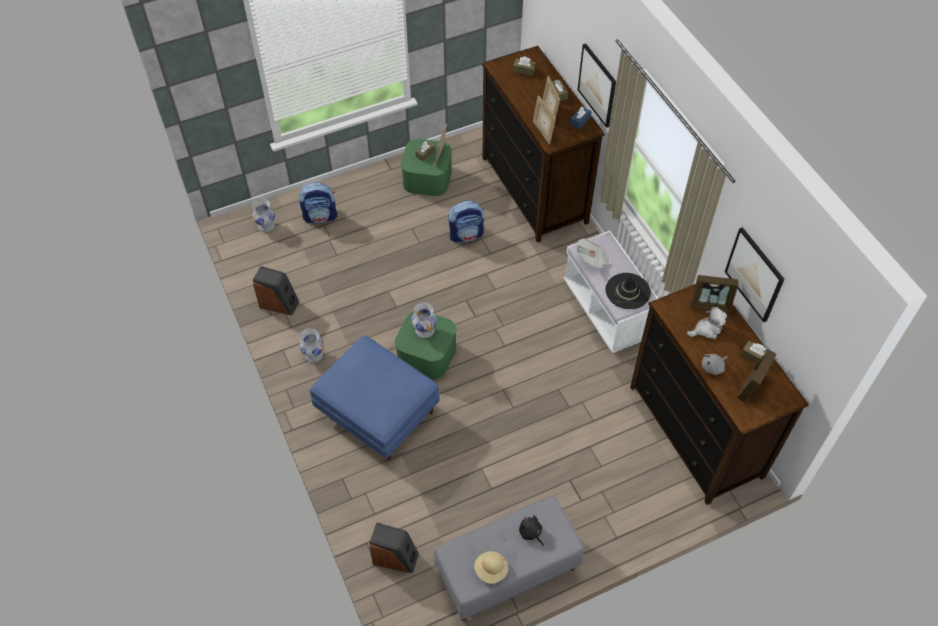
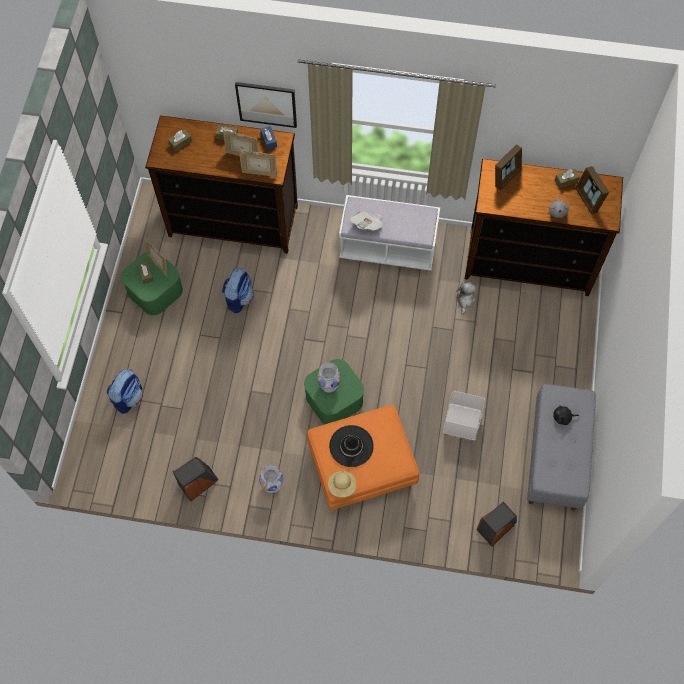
camera: 55 degrees left, 10 degrees up
white vase [252,199,275,232] -> none
blue ottoman [310,335,439,460] -> orange ottoman [307,405,419,510]
beige hat [474,551,508,583] -> beige hat moved to [328,471,356,497]
black hat [606,273,651,309] -> black hat moved to [329,425,374,467]
plush toy [687,307,727,339] -> plush toy moved to [456,282,476,315]
picture [725,227,784,322] -> none
none -> white storage box [443,391,485,440]

